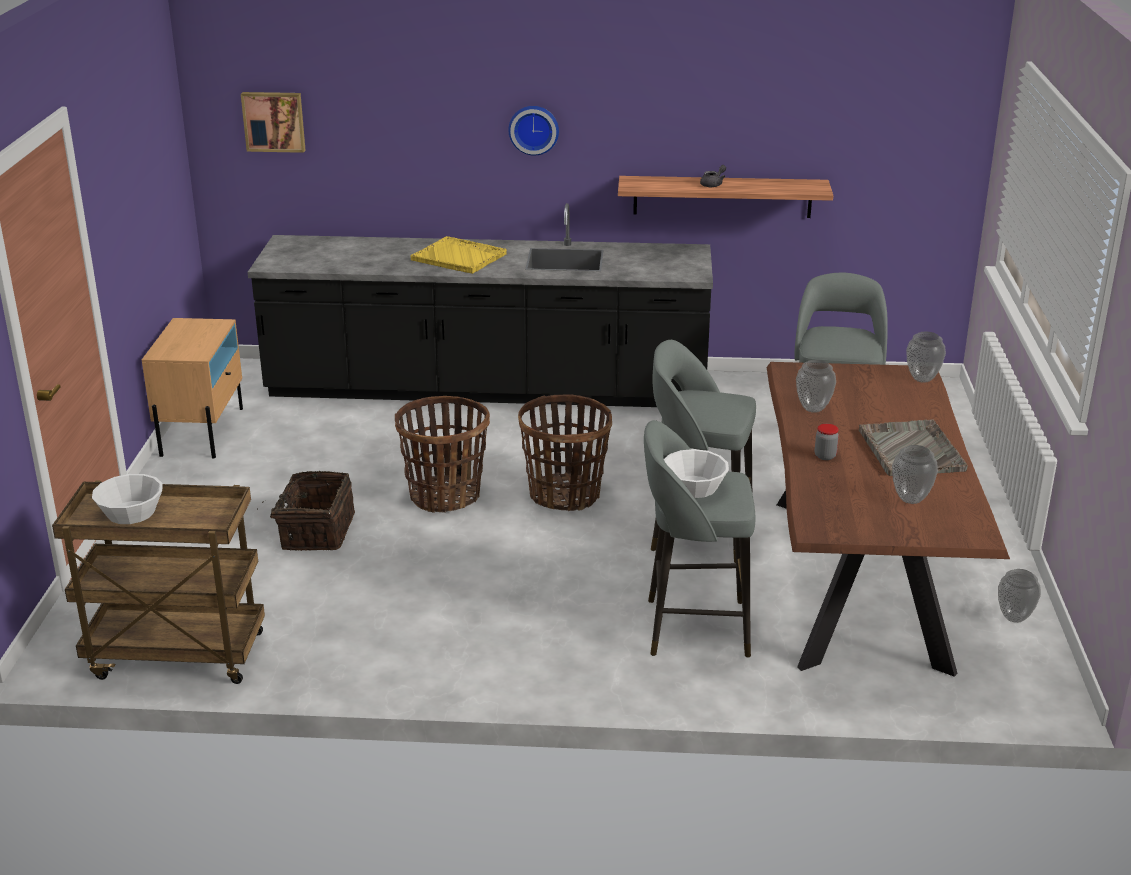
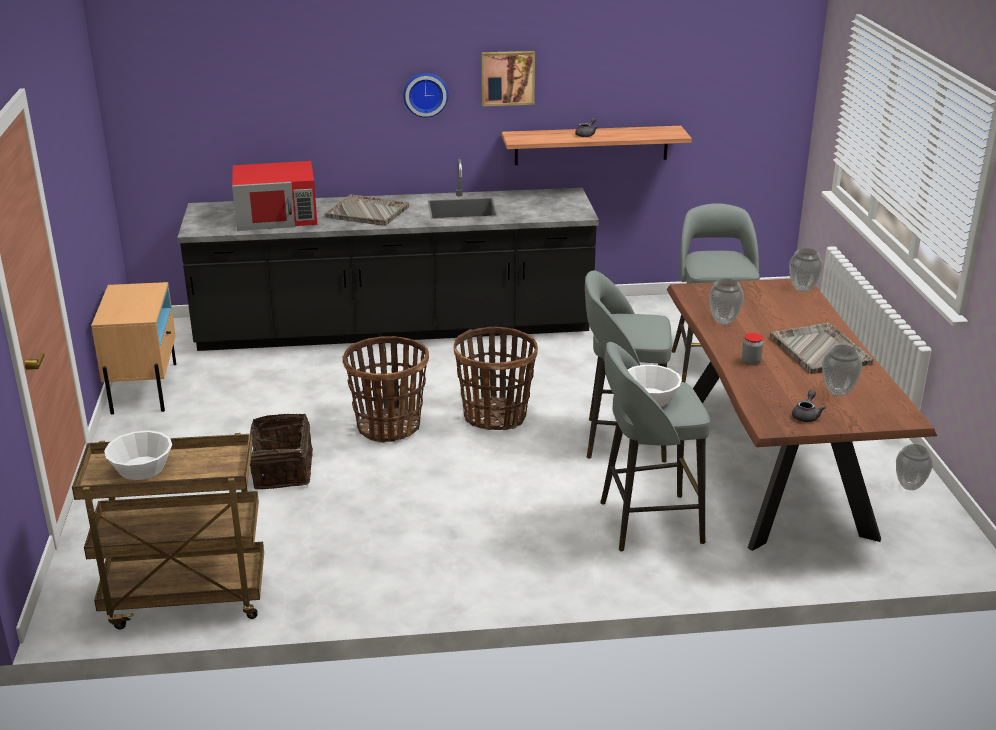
camera: 10 degrees left, 0 degrees up
picture [241,92,306,153] -> picture moved to [482,51,535,106]
yellow tray [410,236,507,274] -> grey tray [324,194,409,226]
none -> red microwave [232,161,317,231]
none -> grey teapot [792,389,826,422]

